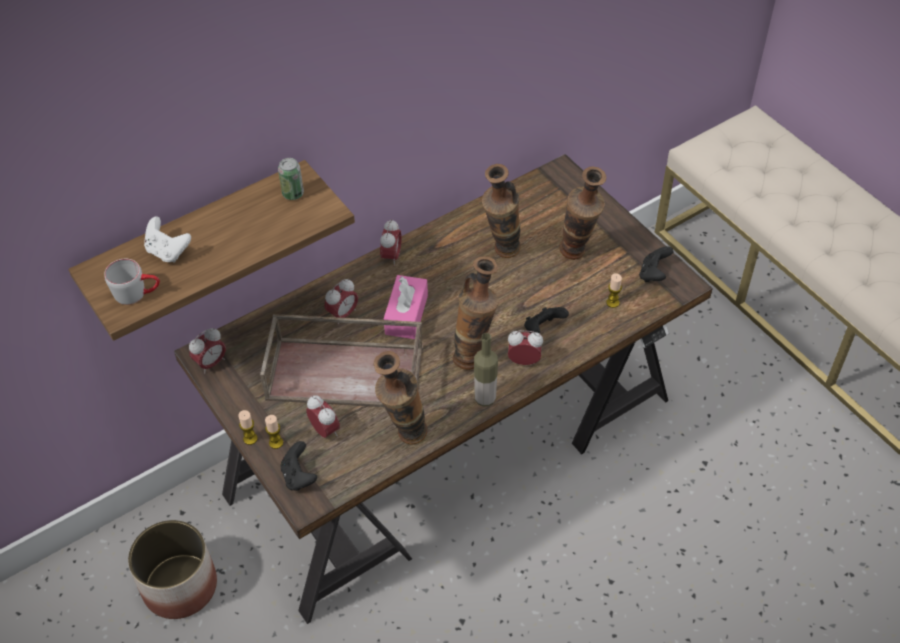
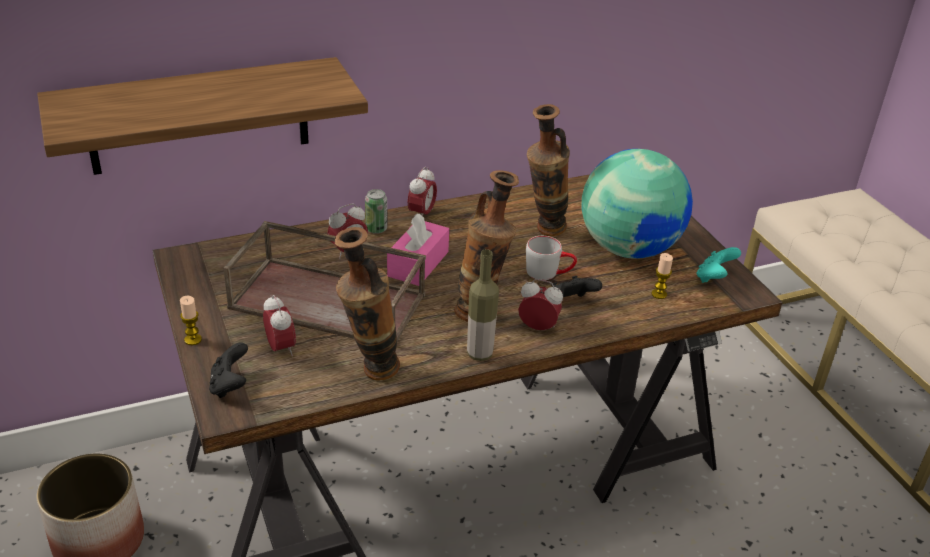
camera: 10 degrees right, 15 degrees down
grey mug [104,259,160,305] -> grey mug moved to [526,236,577,280]
white game controller [144,217,191,263] -> none
alarm clock [189,328,226,374] -> none
candle [265,415,283,449] -> none
can [278,158,304,200] -> can moved to [365,189,387,234]
vase [559,167,606,260] -> globe [582,149,693,259]
black game controller [639,246,673,282] -> turquoise game controller [697,247,741,283]

